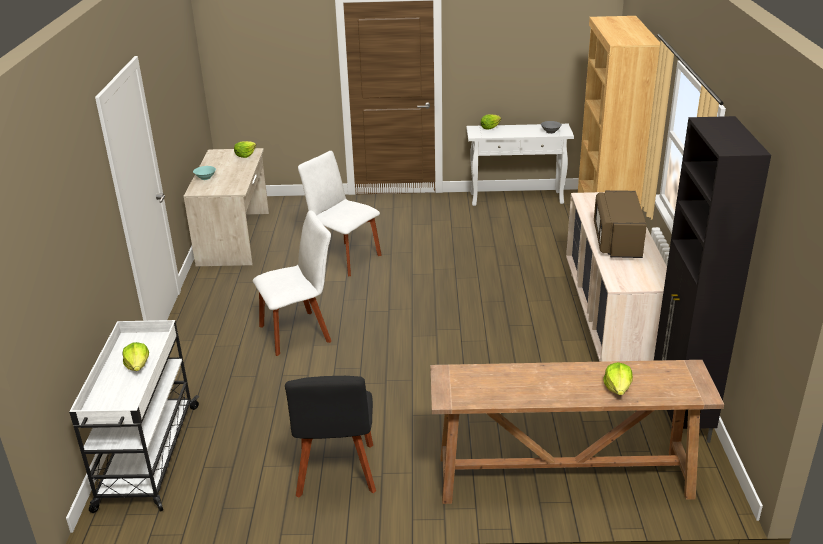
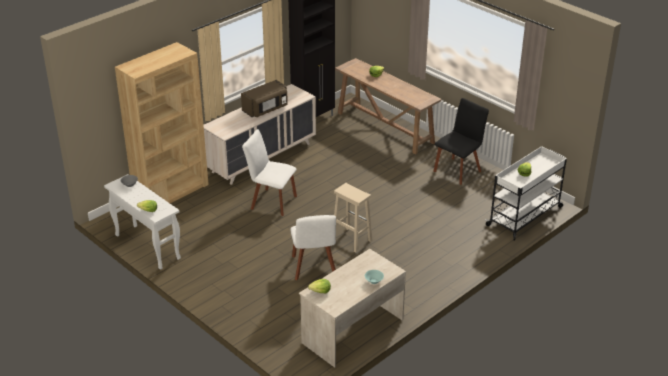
camera: 135 degrees left, 5 degrees up
white chair [253,210,331,356] -> white chair moved to [242,129,297,216]
none -> beige stool [334,183,372,252]

